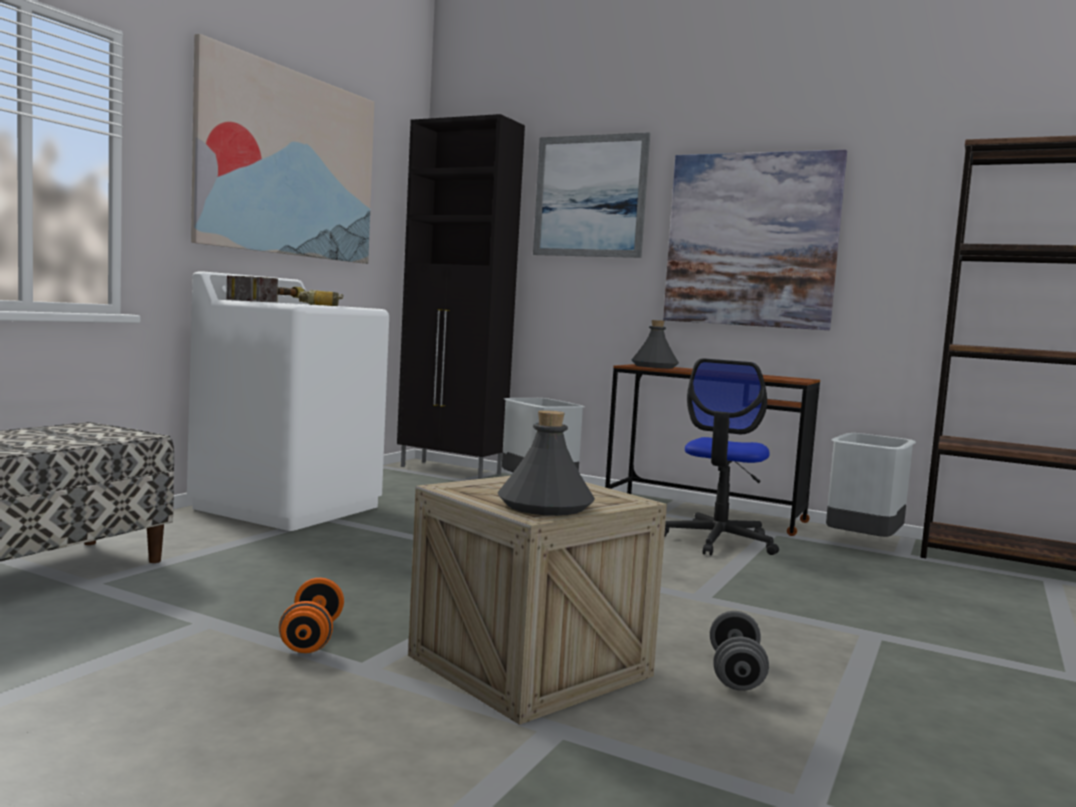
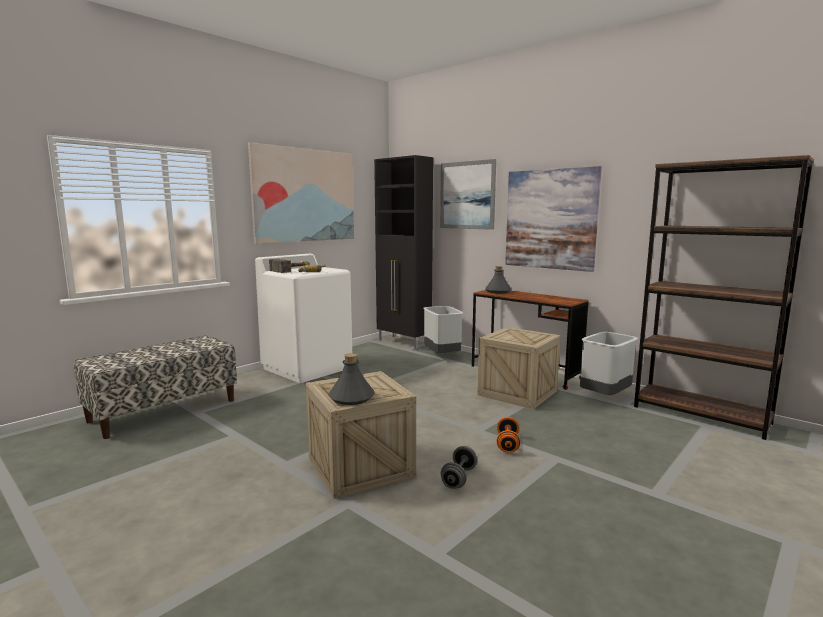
camera: 15 degrees right, 5 degrees up
orange dumbbell [279,578,344,653] -> orange dumbbell moved to [497,417,520,453]
office chair [664,358,779,556] -> crate [477,327,560,409]

